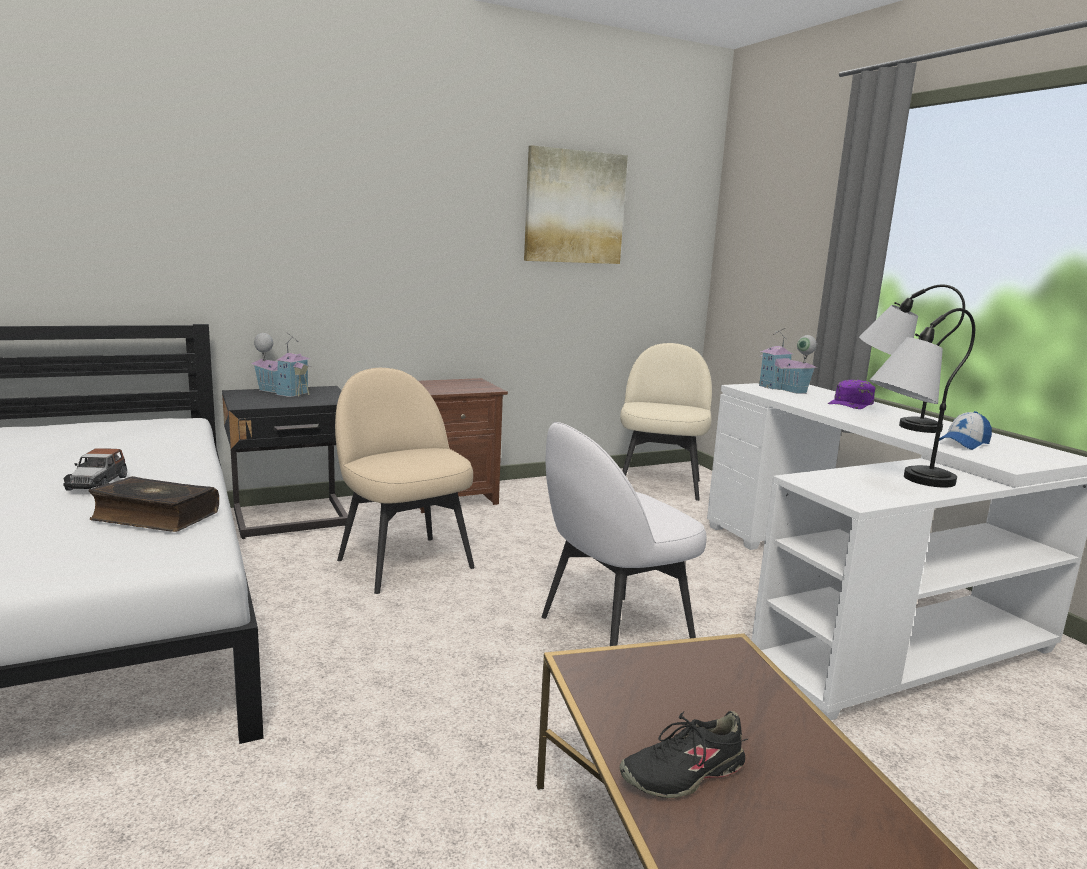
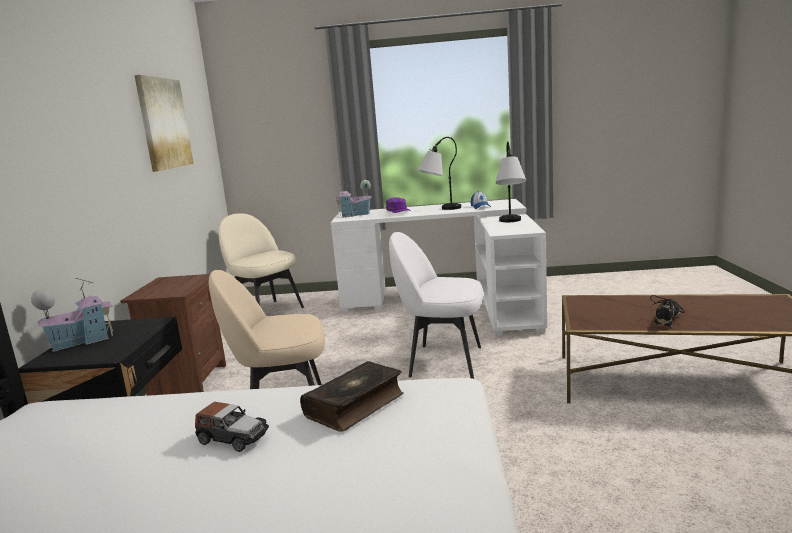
camera: 60 degrees left, 0 degrees up
white chair [542,422,707,646] -> white chair turned 105 degrees clockwise [389,232,483,379]
black shoe [619,711,749,798] -> black shoe turned 150 degrees counterclockwise [650,295,687,327]

